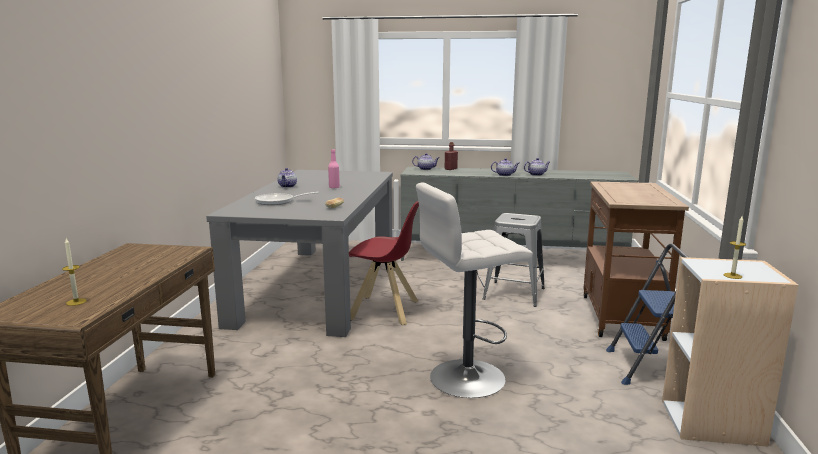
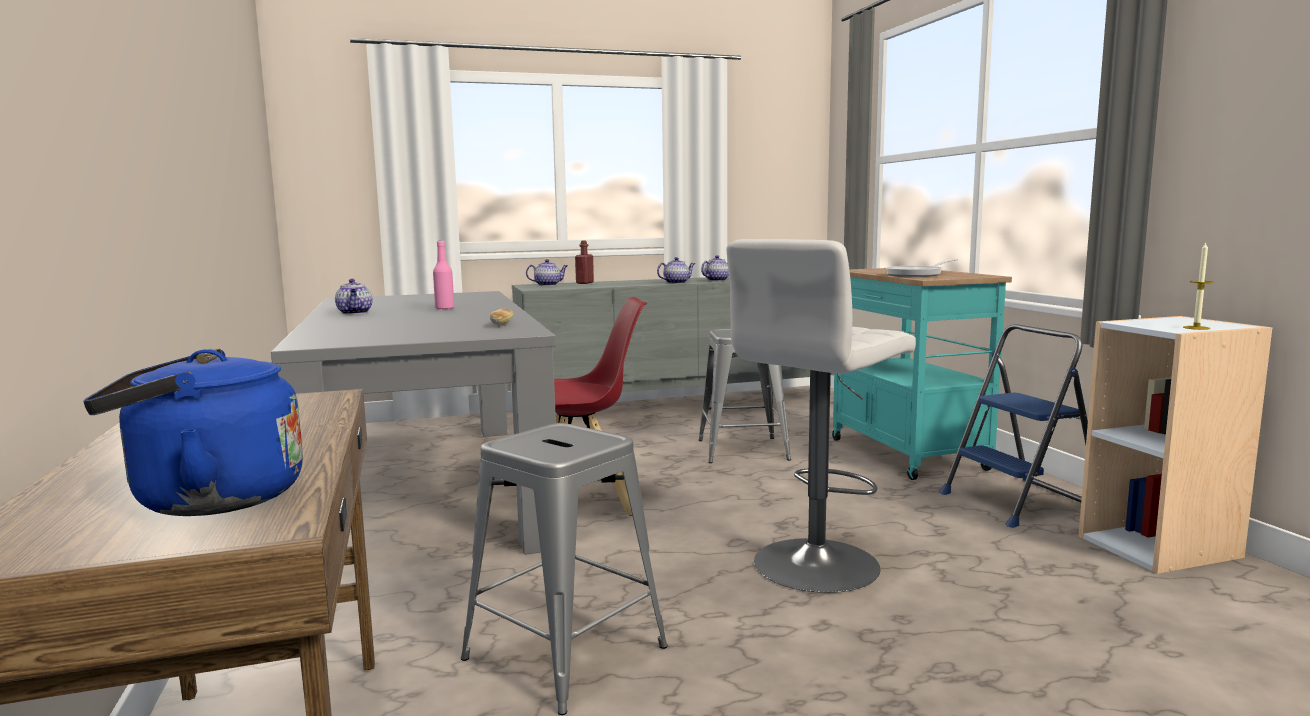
camera: 25 degrees left, 5 degrees down
candle [62,238,86,306] -> blue kettle [83,349,303,516]
frying pan [255,192,319,205] -> frying pan moved to [884,258,958,277]
brown cart [583,181,689,341] -> turquoise cart [832,268,1012,480]
none -> grey stool [461,423,667,715]

